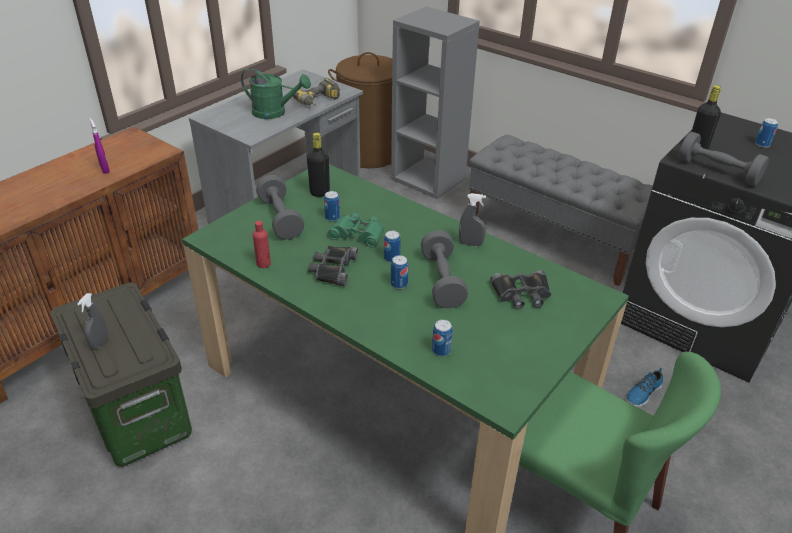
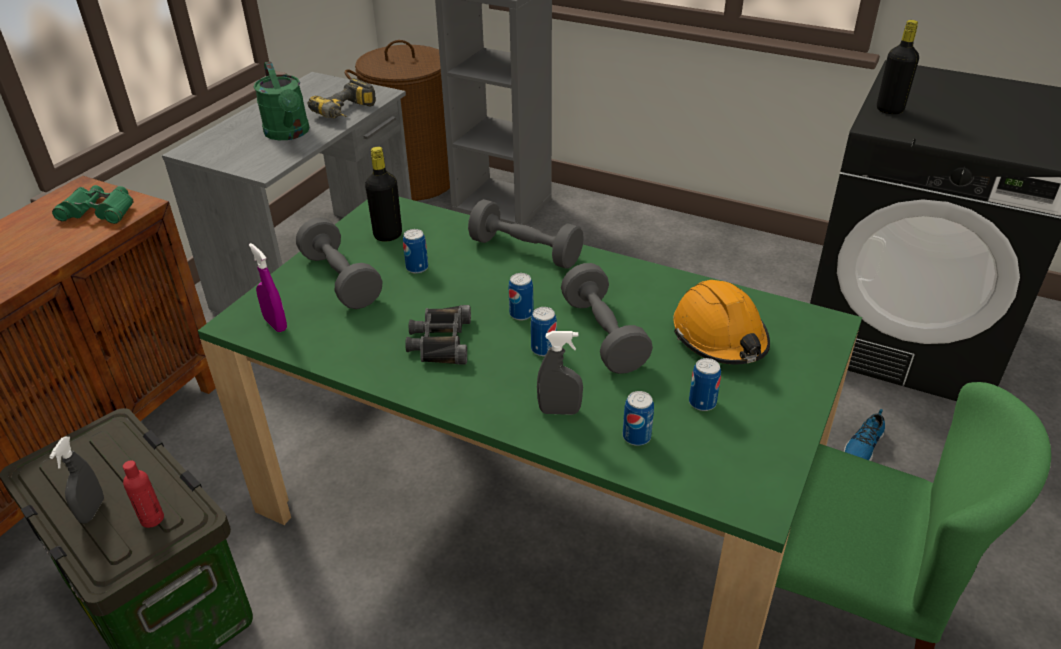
camera: 10 degrees left, 0 degrees up
purple spray bottle [89,118,110,174] -> purple spray bottle moved to [249,243,287,332]
green watering can [241,68,311,119] -> green watering can turned 60 degrees clockwise [254,61,310,140]
red bottle [253,221,271,268] -> red bottle moved to [123,460,164,528]
green binoculars [327,213,384,248] -> green binoculars moved to [52,185,134,224]
grey spray bottle [459,193,486,247] -> grey spray bottle moved to [537,331,583,415]
grey bench [469,135,653,286] -> none
black binoculars [490,270,551,309] -> orange hard hat [673,280,770,364]
grey dumbbell [678,132,769,186] -> grey dumbbell moved to [468,199,584,269]
can [755,118,778,148] -> can moved to [689,358,721,411]

